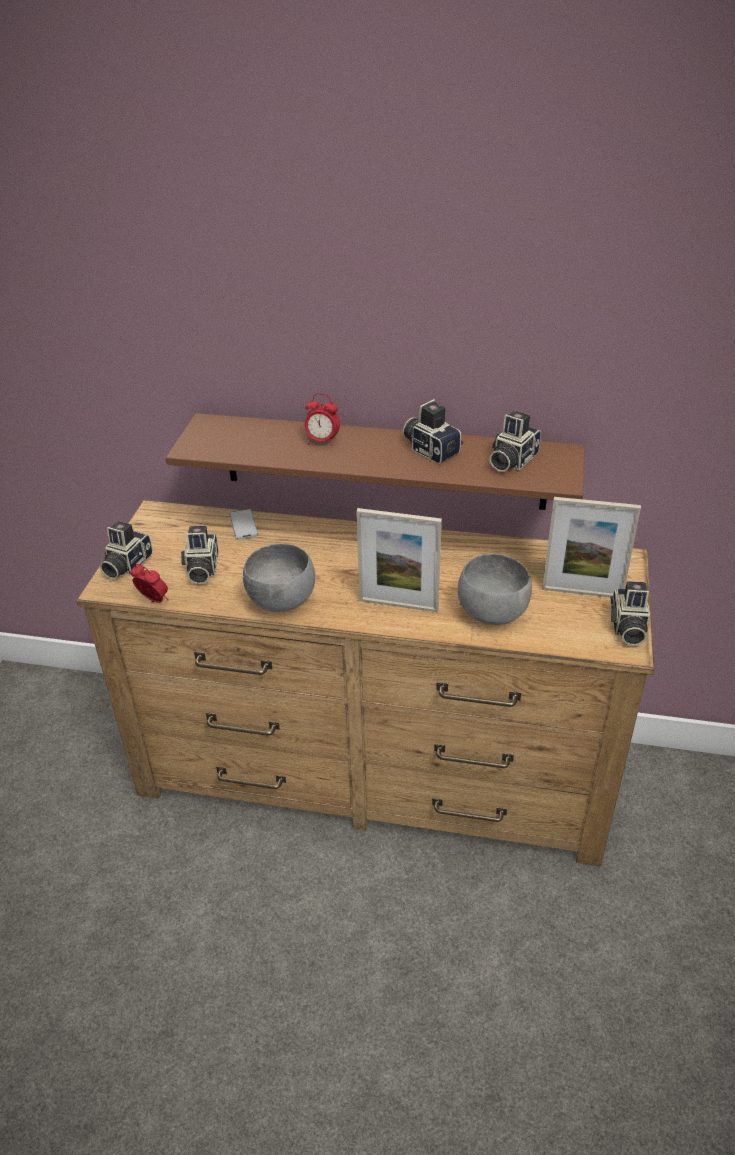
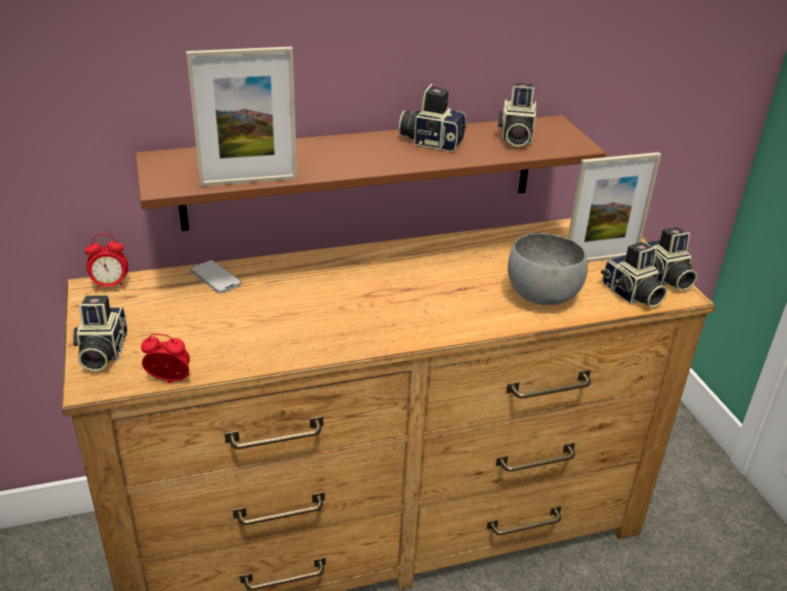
camera: 30 degrees left, 5 degrees down
camera [181,526,219,584] -> camera moved to [601,242,667,307]
grey bowl [243,544,315,612] -> none
alarm clock [305,393,340,446] -> alarm clock moved to [85,234,128,292]
picture frame [356,508,442,612] -> picture frame moved to [186,46,297,186]

